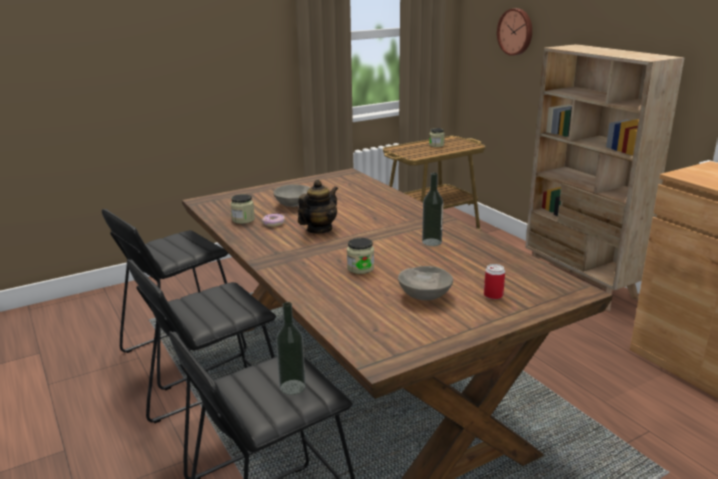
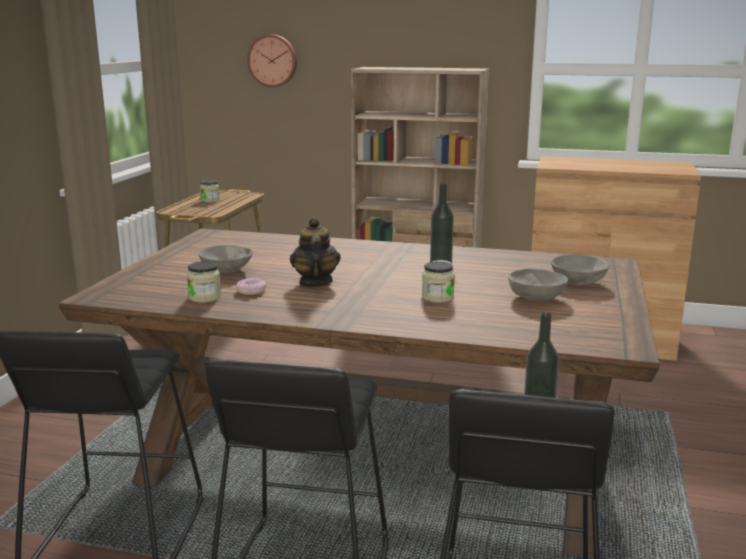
camera: 45 degrees left, 5 degrees down
can [484,264,505,300] -> grey bowl [551,254,609,285]

